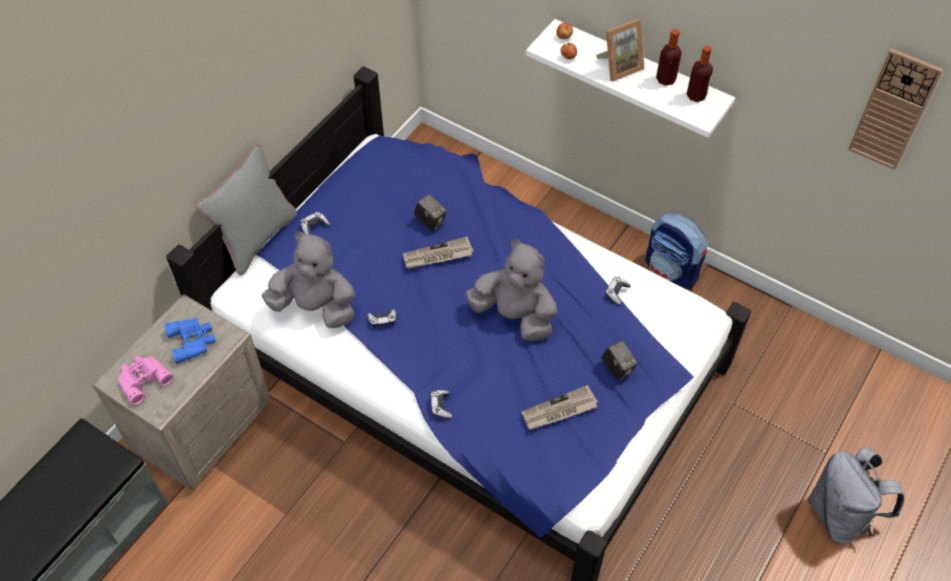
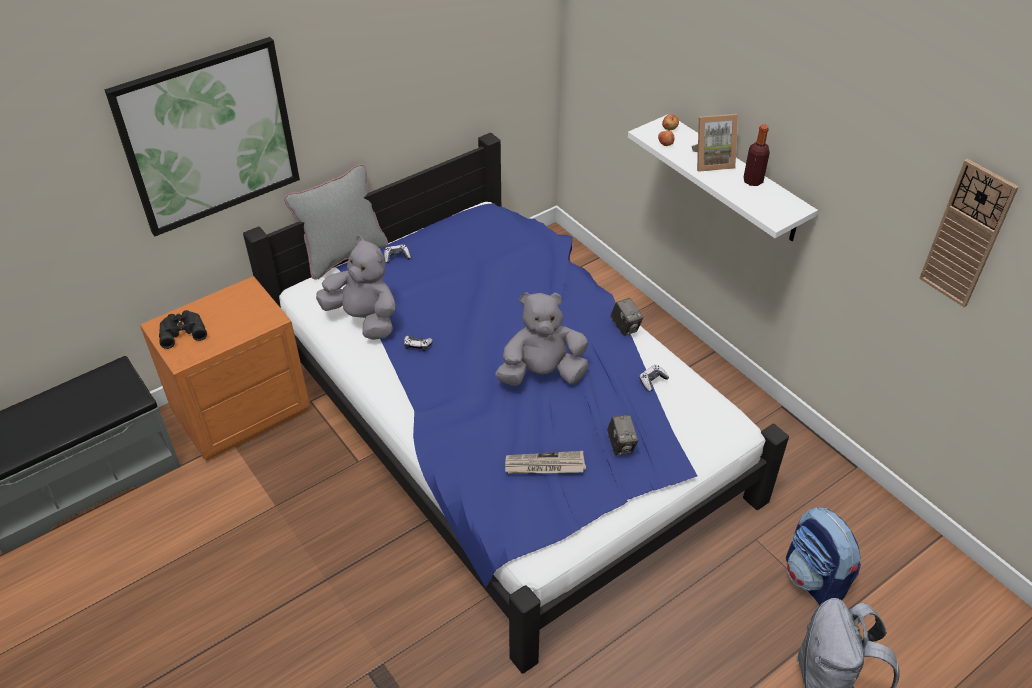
camera: 20 degrees right, 10 degrees down
beige nightstand [92,294,271,490] -> orange nightstand [140,276,310,461]
pink binoculars [117,356,173,405] -> black binoculars [159,310,207,349]
blue binoculars [164,318,216,364] -> none
newspaper [403,237,474,269] -> none
camera [414,194,447,231] -> camera moved to [610,298,643,336]
game controller [430,390,452,419] -> none
grey plush toy [465,239,557,341] -> grey plush toy turned 60 degrees counterclockwise [495,292,589,386]
backpack [645,212,707,290] -> backpack moved to [786,507,861,605]
bottle [686,46,713,102] -> none
none -> picture [105,37,300,236]

